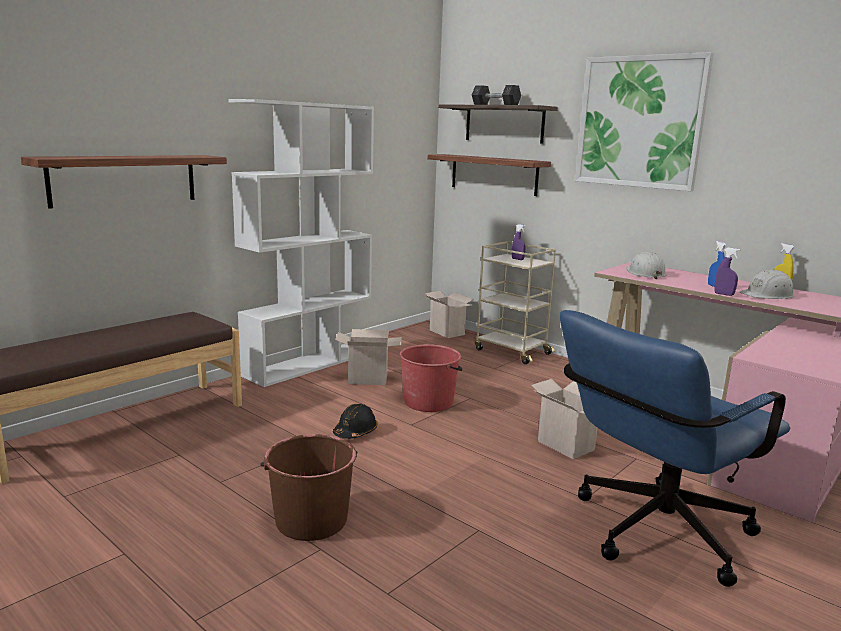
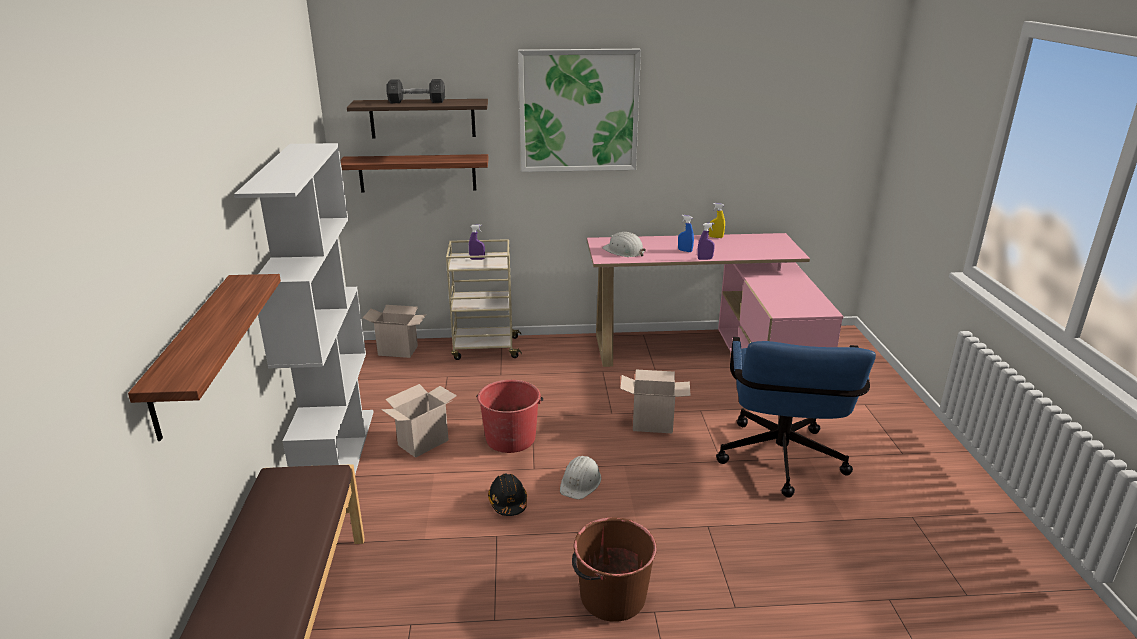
camera: 45 degrees left, 10 degrees up
white hard hat [740,270,794,299] -> white hard hat moved to [560,456,601,499]

